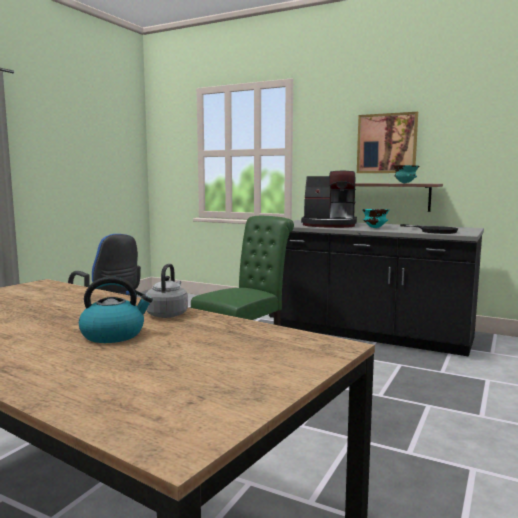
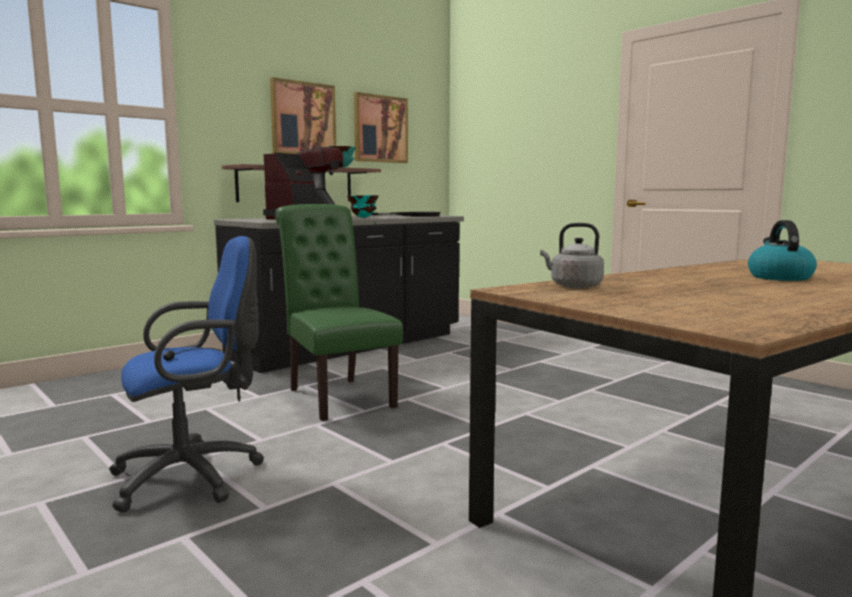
camera: 70 degrees left, 0 degrees up
grey kettle [146,264,188,318] -> grey kettle moved to [540,223,604,288]
none -> picture [354,92,408,163]

